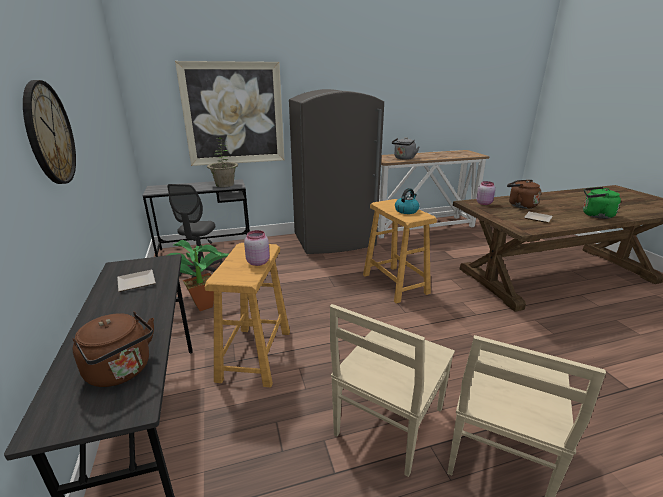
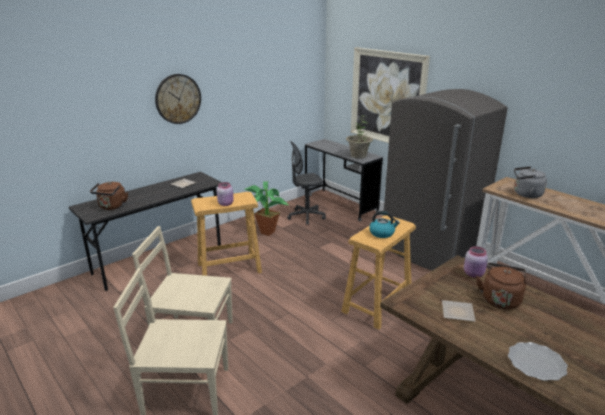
camera: 65 degrees right, 0 degrees up
green kettle [583,187,621,219] -> plate [508,342,568,381]

